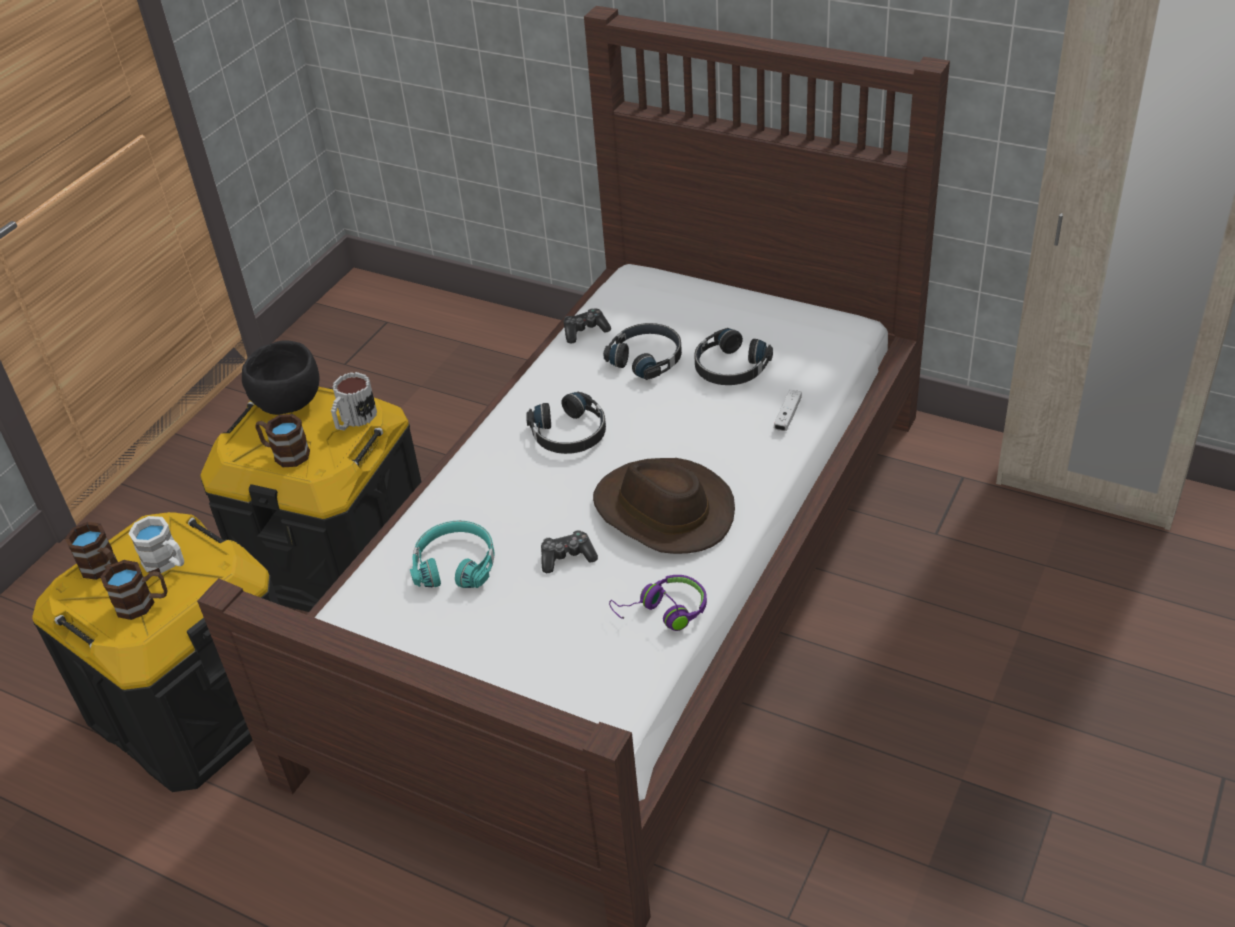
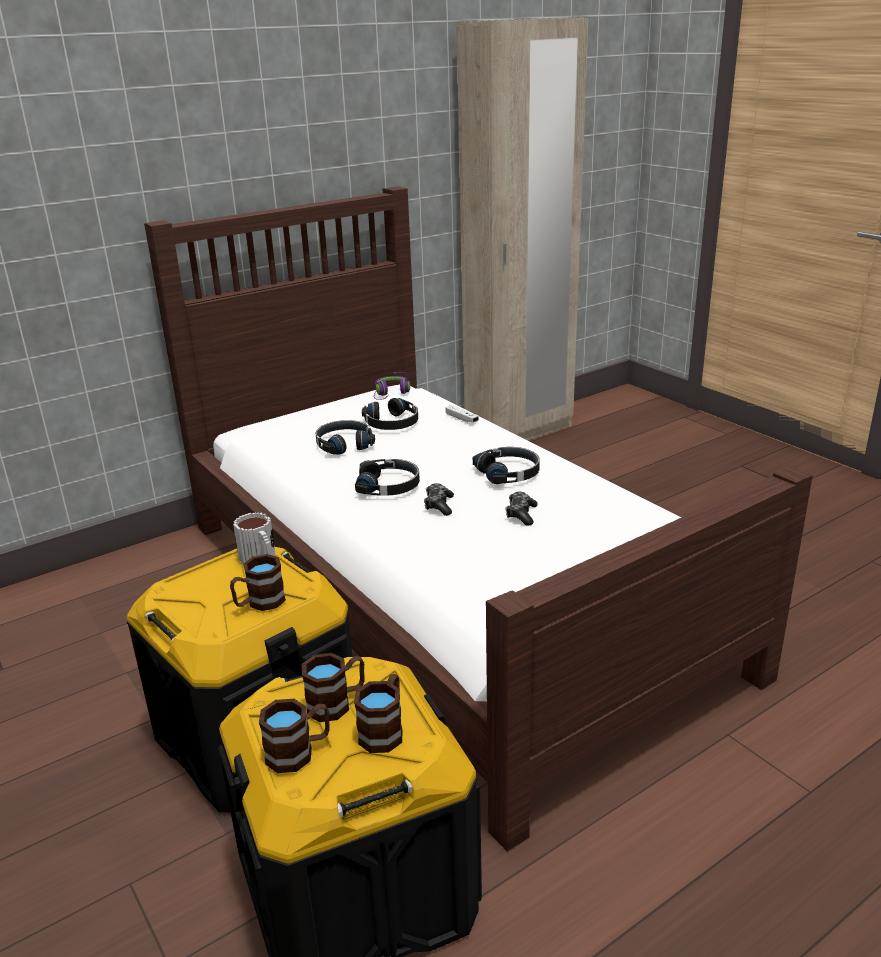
camera: 65 degrees left, 15 degrees down
white mug [128,516,184,573] -> brown mug [302,653,364,722]
black bowl [242,340,319,415] -> none
turquoise headphones [410,520,495,588] -> none
game controller [564,308,611,344] -> game controller moved to [424,483,454,516]
brown hat [593,458,735,554] -> black headphones [473,447,540,484]
purple headphones [609,575,707,631] -> purple headphones moved to [374,372,410,400]

